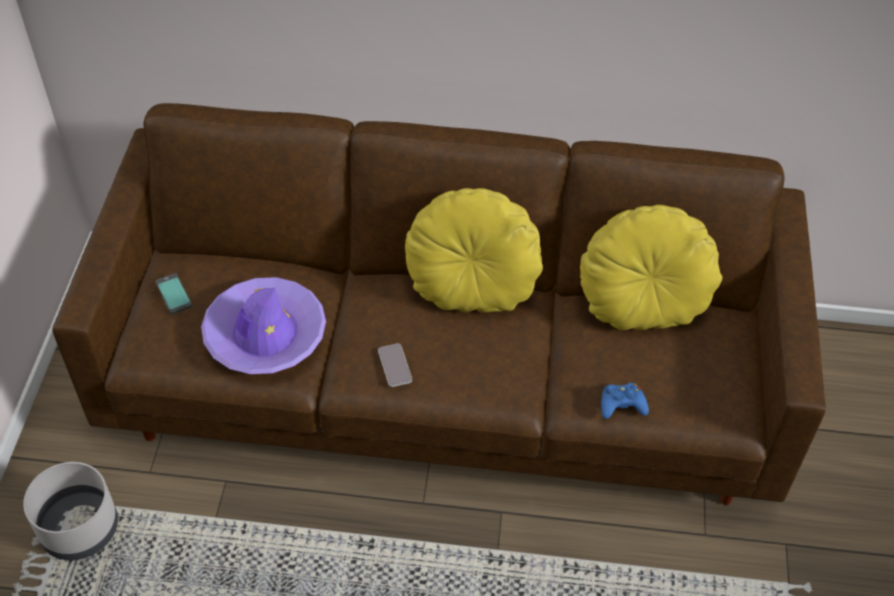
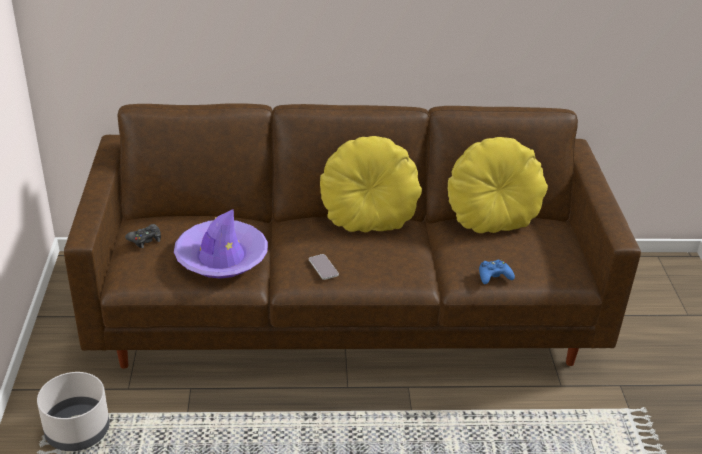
camera: 10 degrees left, 15 degrees down
phone [155,273,192,314] -> black game controller [125,224,161,248]

